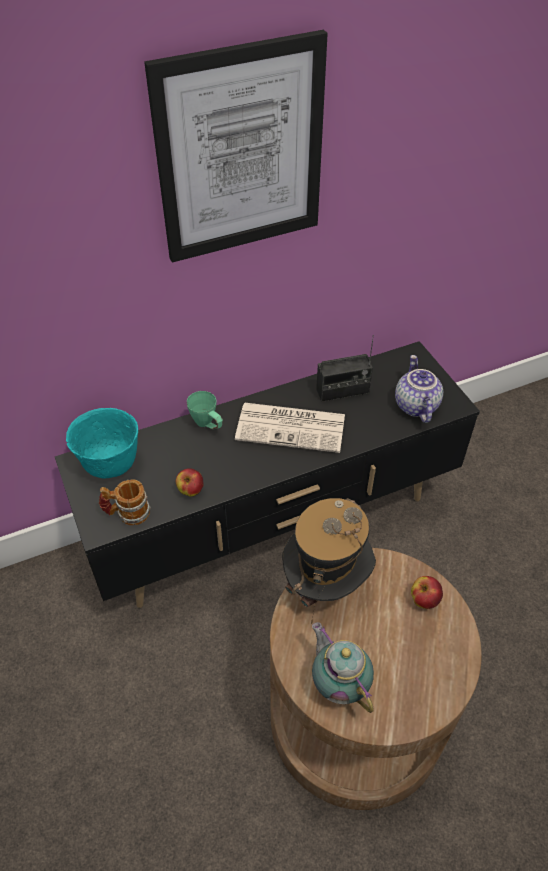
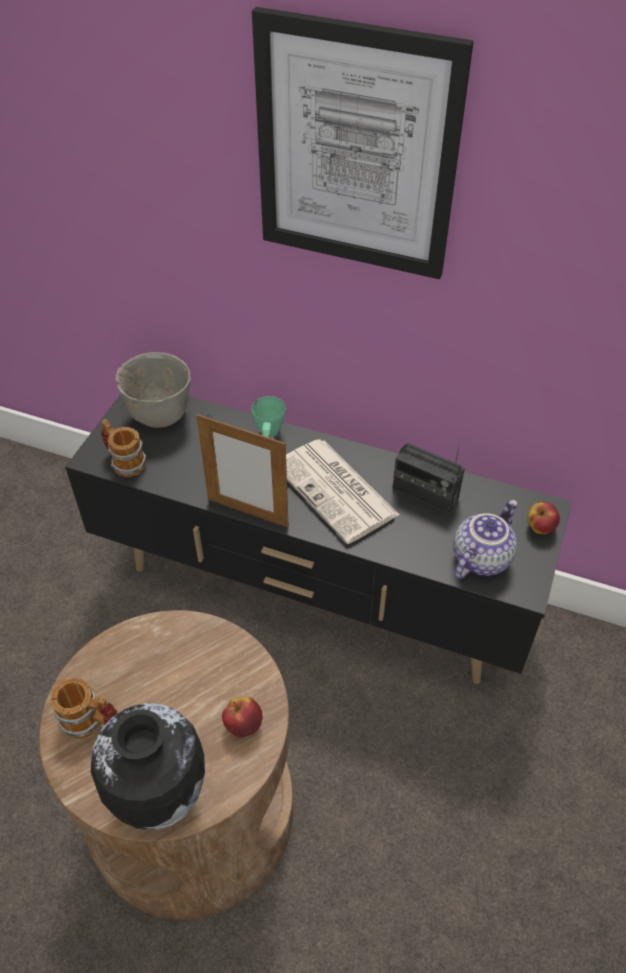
camera: 45 degrees right, 0 degrees up
turquoise bowl [66,408,138,479] -> grey bowl [116,352,191,428]
apple [176,468,204,497] -> apple moved to [527,502,560,535]
hat [282,498,376,624] -> none
teapot [312,622,374,713] -> mug [50,678,118,739]
none -> vase [91,703,205,830]
none -> picture frame [196,414,289,528]

